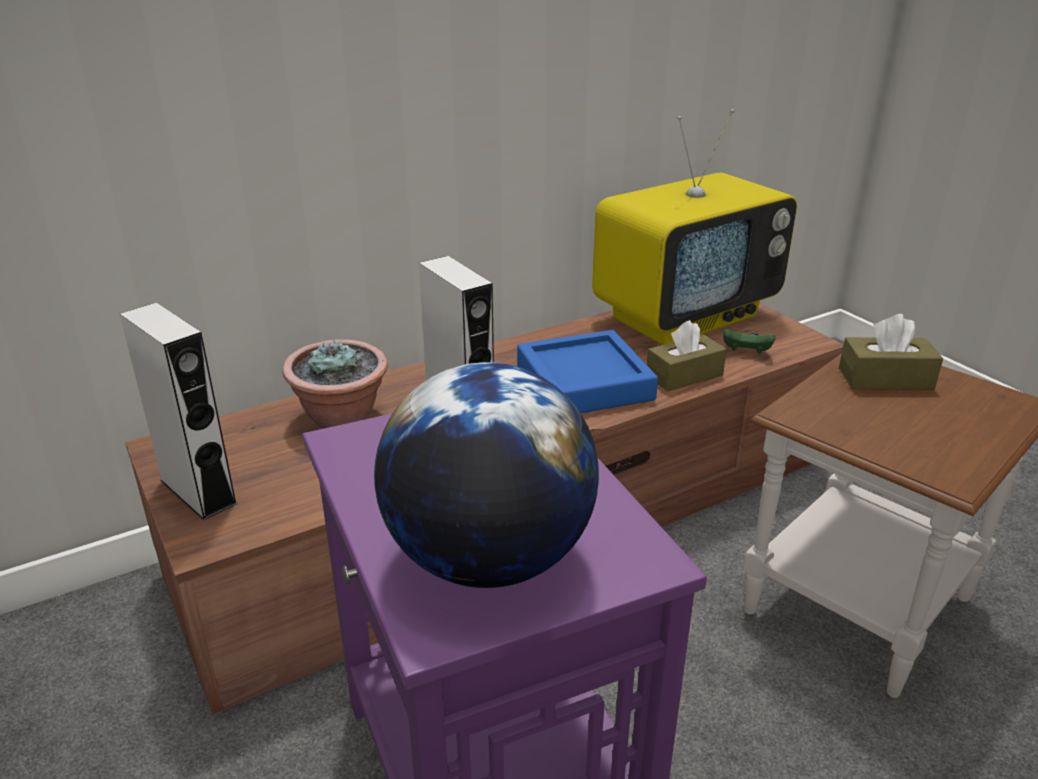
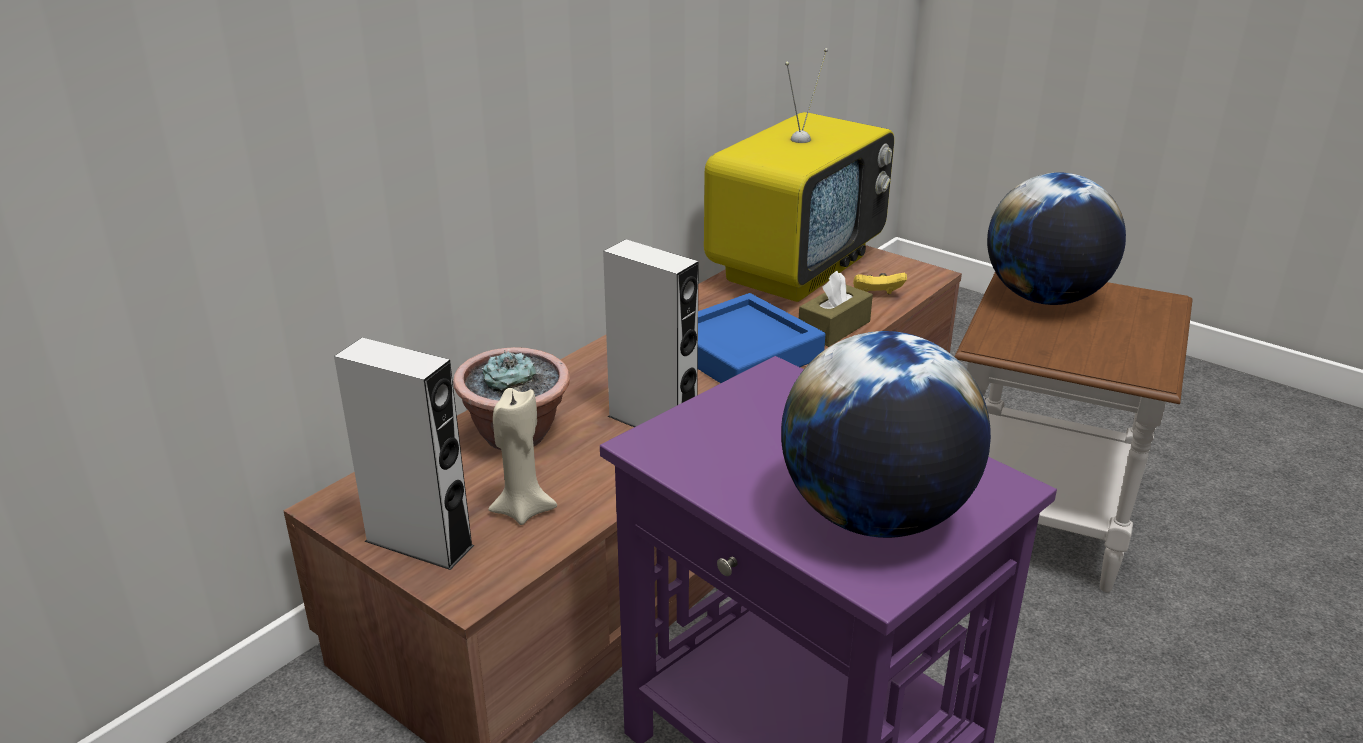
camera: 20 degrees left, 0 degrees up
green game controller [723,329,775,353] -> yellow game controller [853,273,907,294]
brown tissue box [839,314,943,390] -> globe [987,172,1126,305]
none -> beige candle [488,388,557,525]

